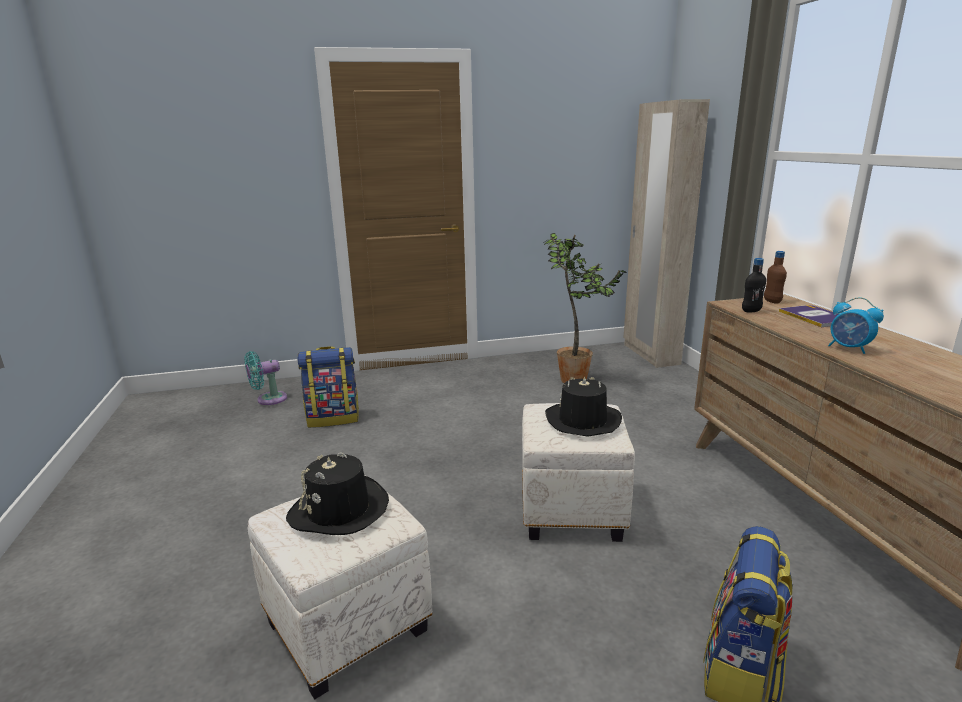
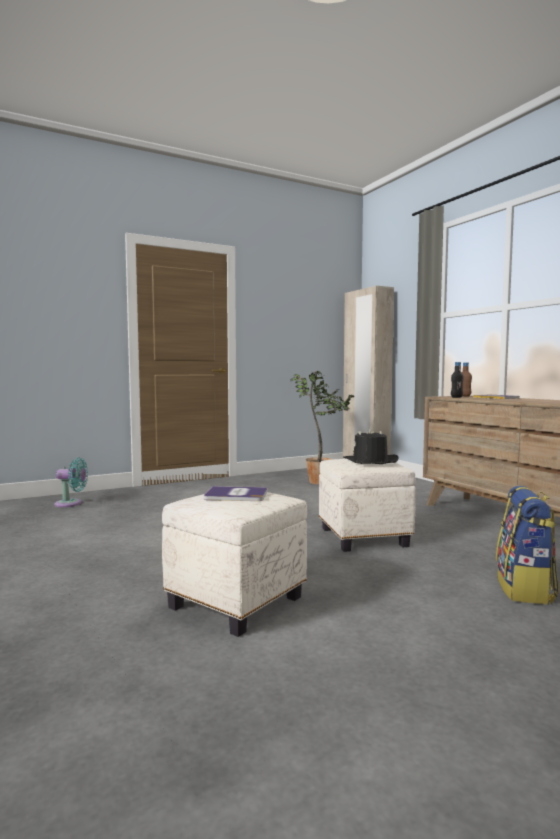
camera: 15 degrees left, 15 degrees down
turquoise fan [244,351,287,405] -> turquoise fan turned 135 degrees counterclockwise [54,458,88,507]
black hat [286,452,389,535] -> book [204,486,268,501]
backpack [297,346,359,428] -> none
alarm clock [828,297,884,354] -> none

